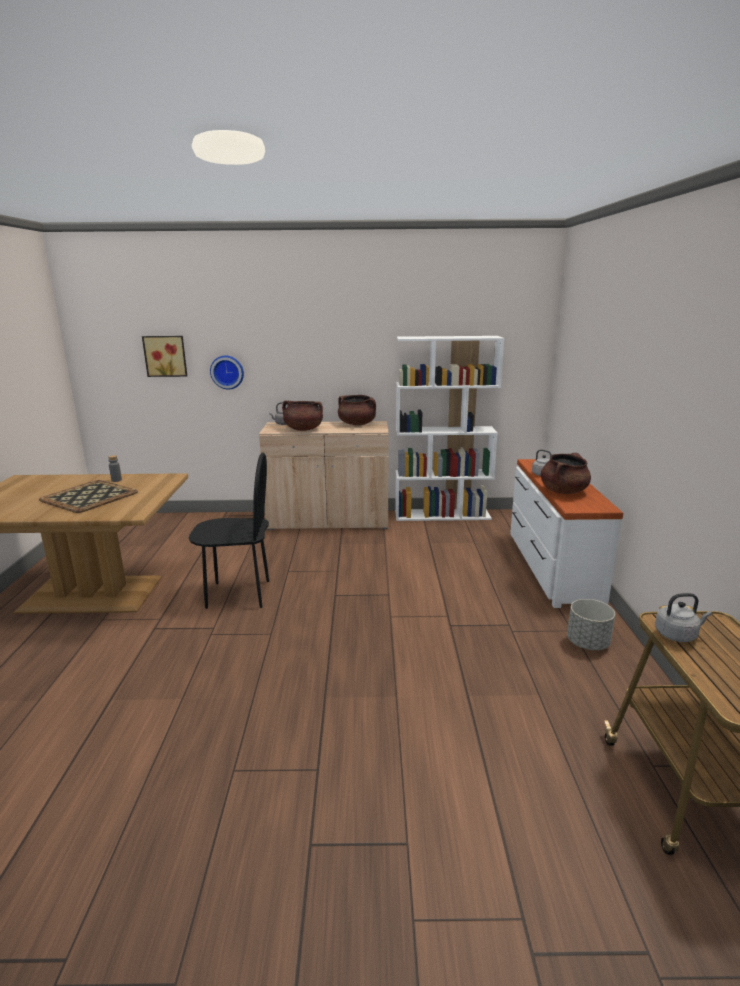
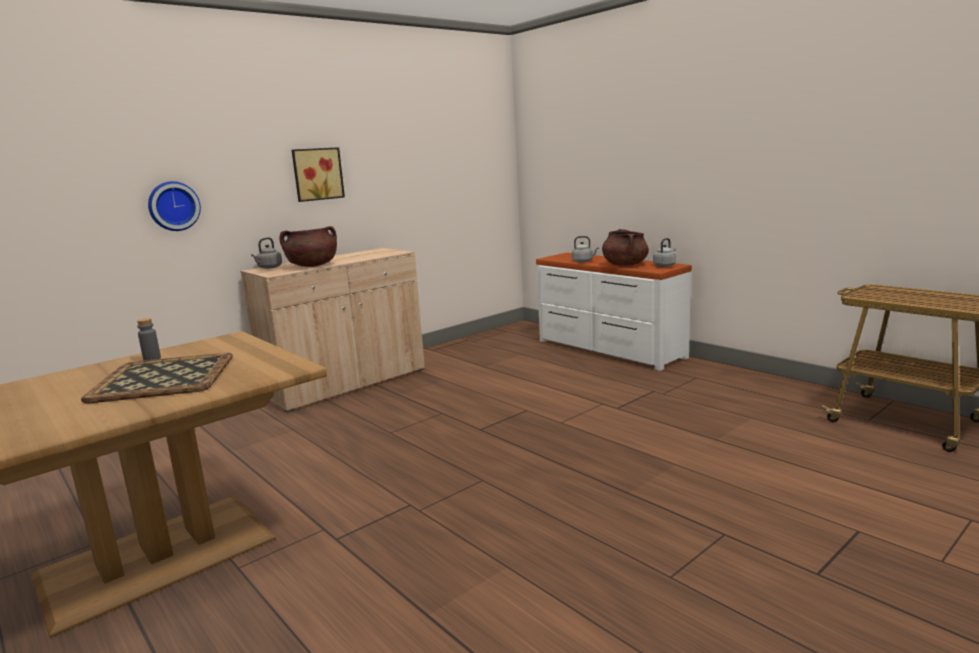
camera: 40 degrees left, 5 degrees down
picture [142,336,187,377] -> picture moved to [292,147,345,202]
black chair [189,453,269,609] -> none
brown cooking pot [338,395,376,425] -> none
white bookcase [395,336,504,521] -> none
grey planter [567,599,615,650] -> none
grey kettle [655,593,712,642] -> grey kettle moved to [653,238,676,267]

